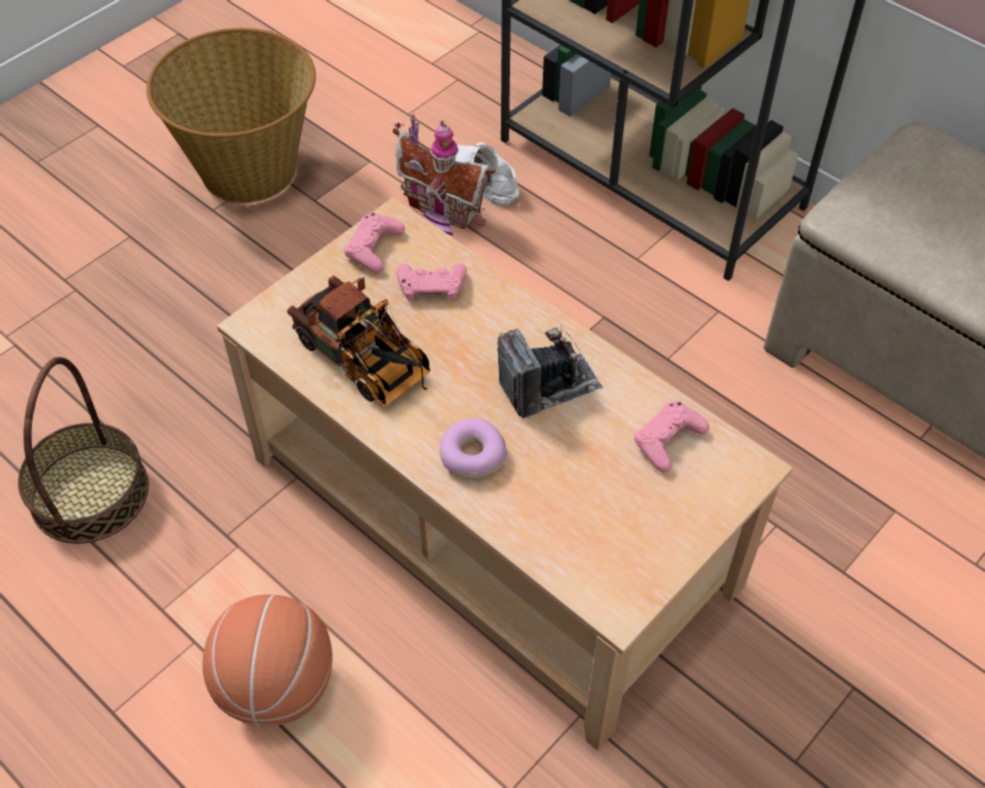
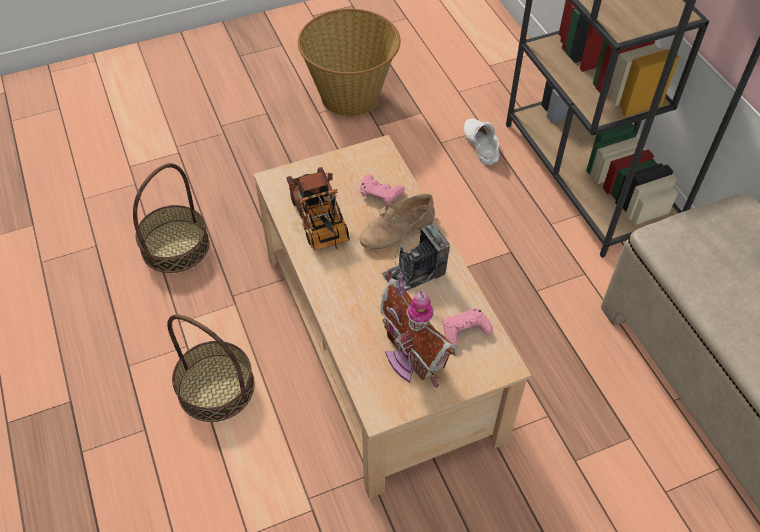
camera: 25 degrees right, 0 degrees up
basketball [203,594,333,727] -> basket [167,314,255,422]
pink game controller [344,213,405,273] -> none
toy house [393,113,495,236] -> toy house moved to [380,271,457,388]
donut [440,418,507,479] -> none
camera [497,328,603,418] -> camera turned 150 degrees clockwise [381,224,450,291]
none -> beige shoe [360,194,435,249]

